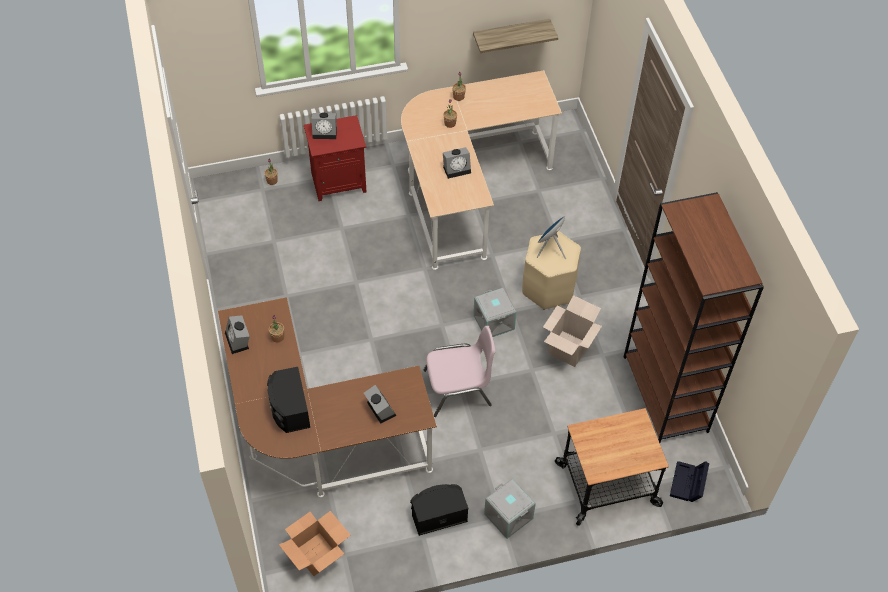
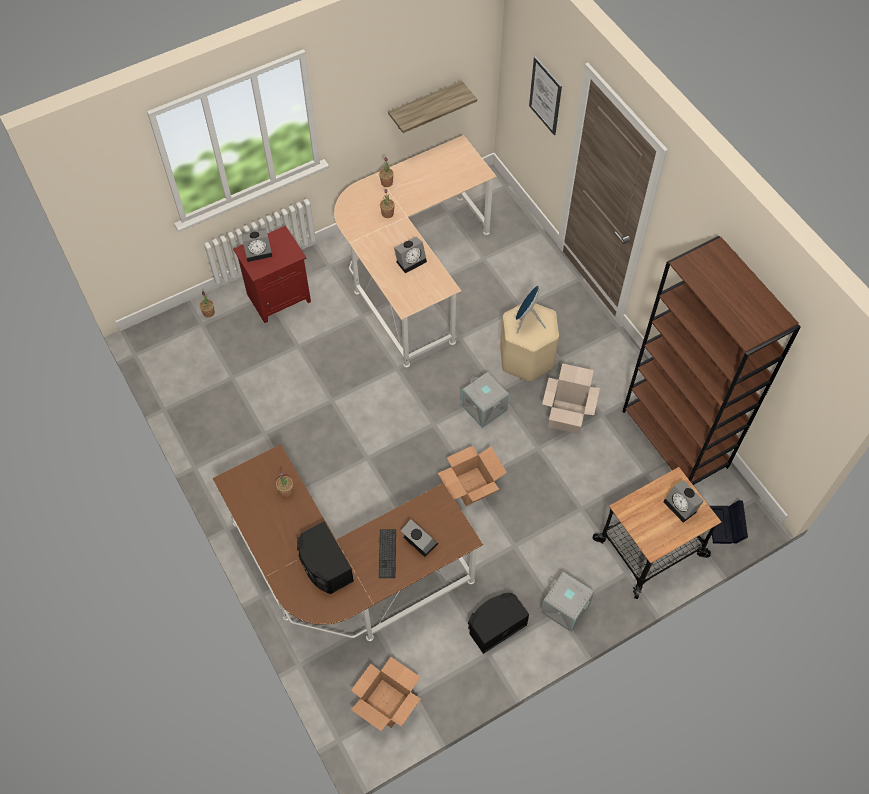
camera: 15 degrees left, 5 degrees up
alarm clock [225,315,250,354] -> alarm clock moved to [663,480,704,523]
pink chair [424,326,495,417] -> cardboard box [438,446,507,506]
none -> keyboard [379,529,396,578]
none -> picture [529,56,562,135]

